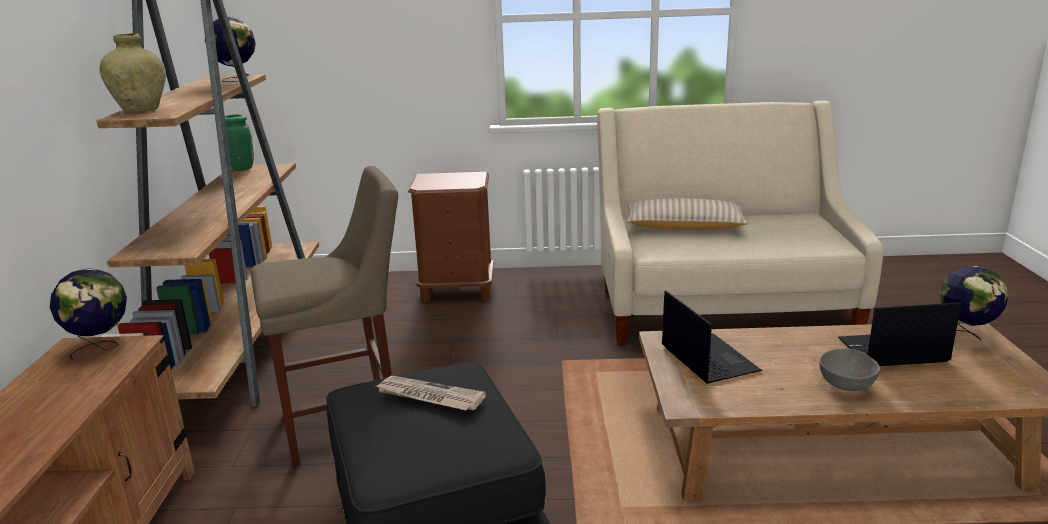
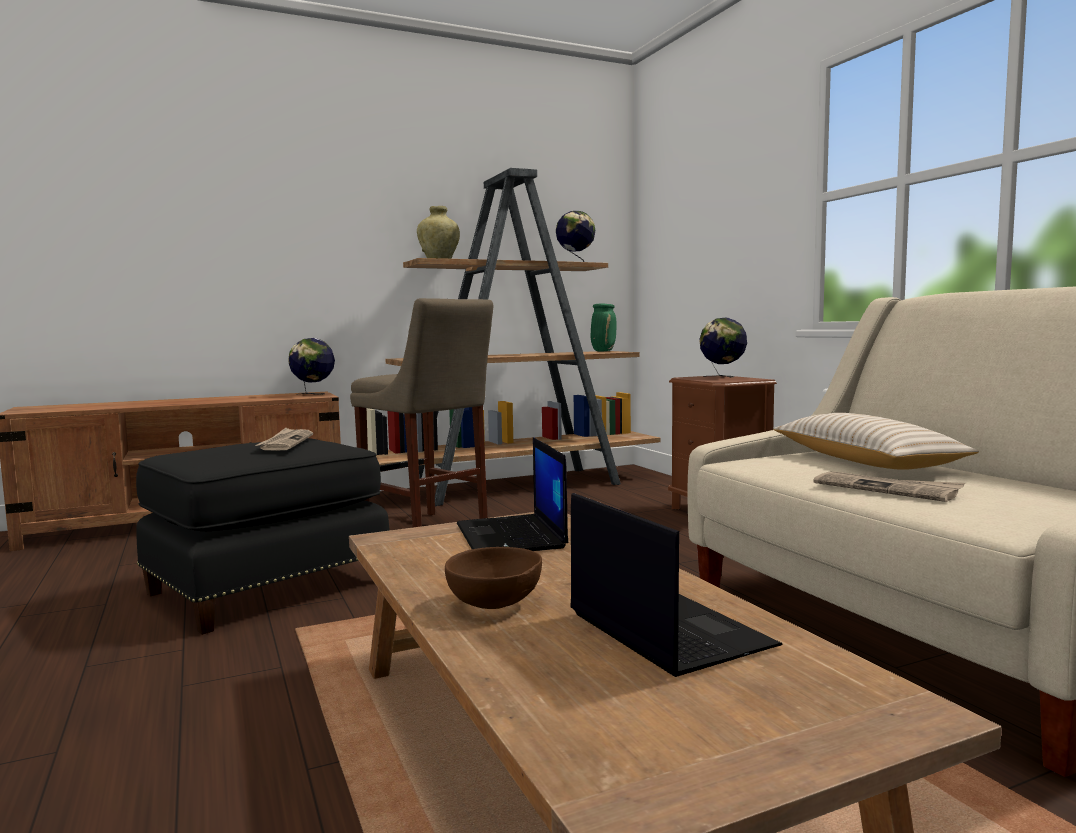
camera: 65 degrees right, 15 degrees down
laptop [662,290,762,384] -> laptop turned 120 degrees clockwise [457,437,568,551]
grey bowl [819,349,880,391] -> brown bowl [445,547,542,609]
globe [940,266,1008,340] -> globe moved to [699,317,747,377]
none -> newspaper [814,471,965,502]

